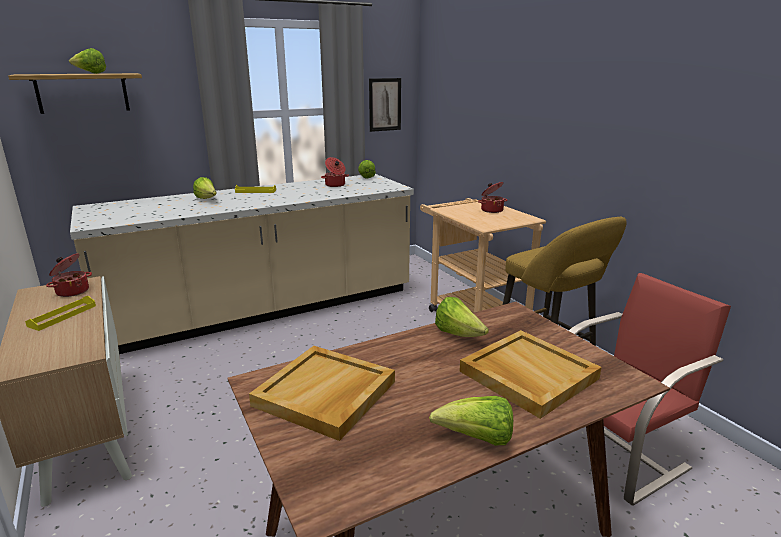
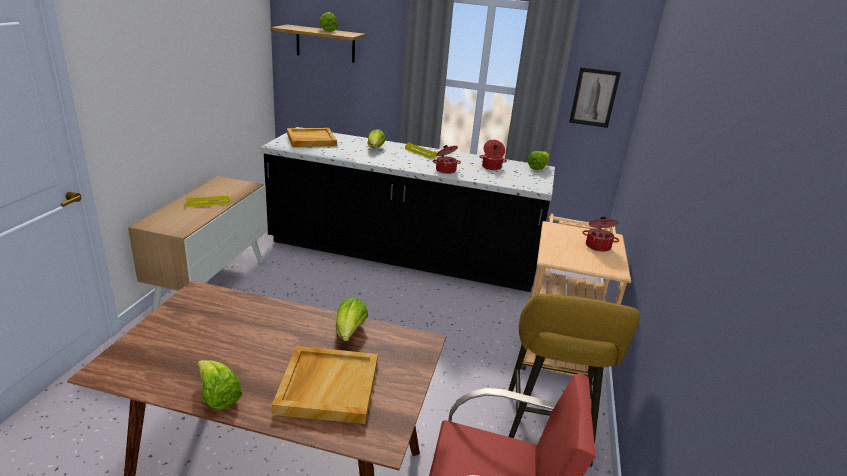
camera: 40 degrees right, 5 degrees up
cooking pot [46,253,92,297] -> cooking pot moved to [432,145,461,174]
beige counter [70,174,414,354] -> black counter [260,127,555,292]
beige tray [249,346,395,441] -> beige tray moved to [287,128,337,147]

